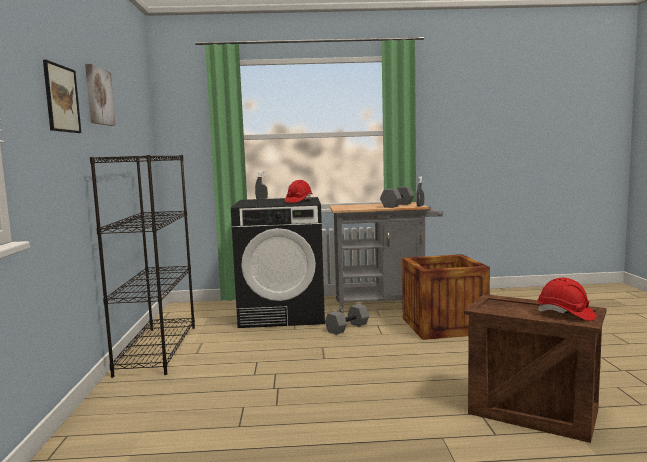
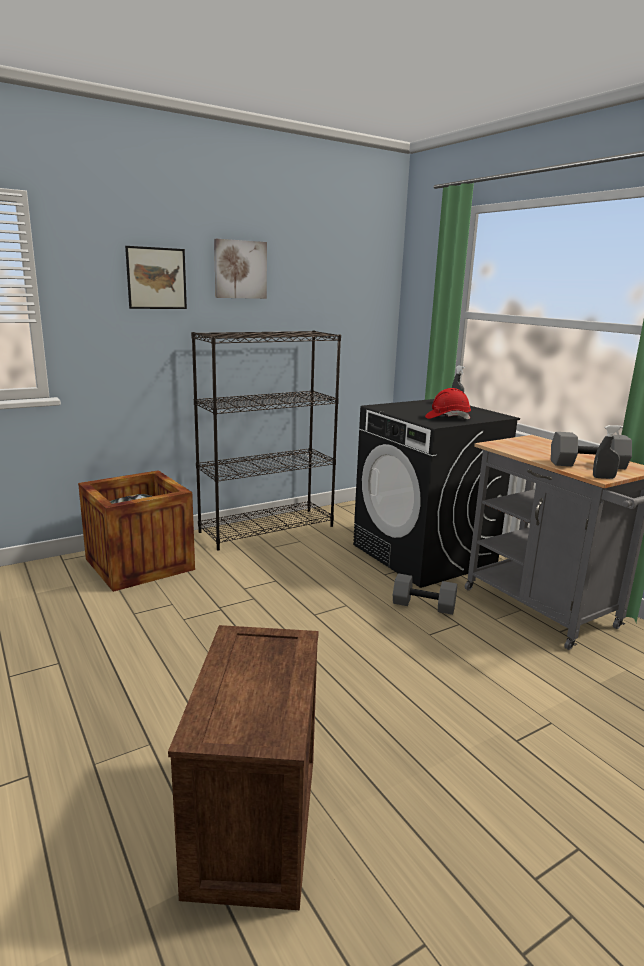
camera: 60 degrees right, 10 degrees up
crate [402,254,490,340] -> crate moved to [78,470,195,592]
red hard hat [538,278,597,321] -> none

